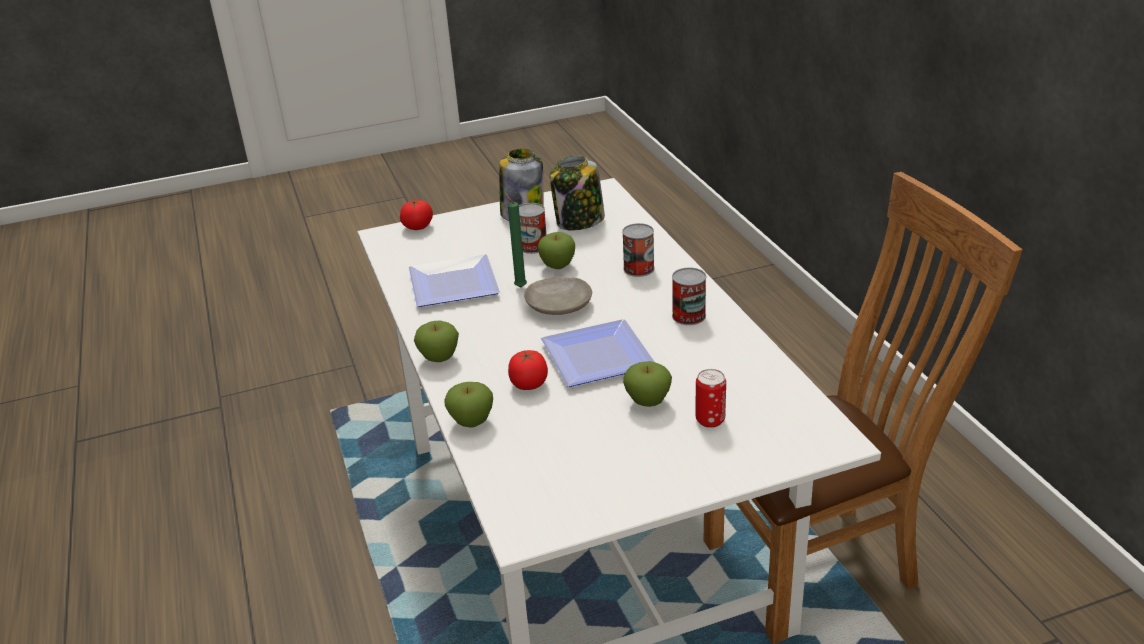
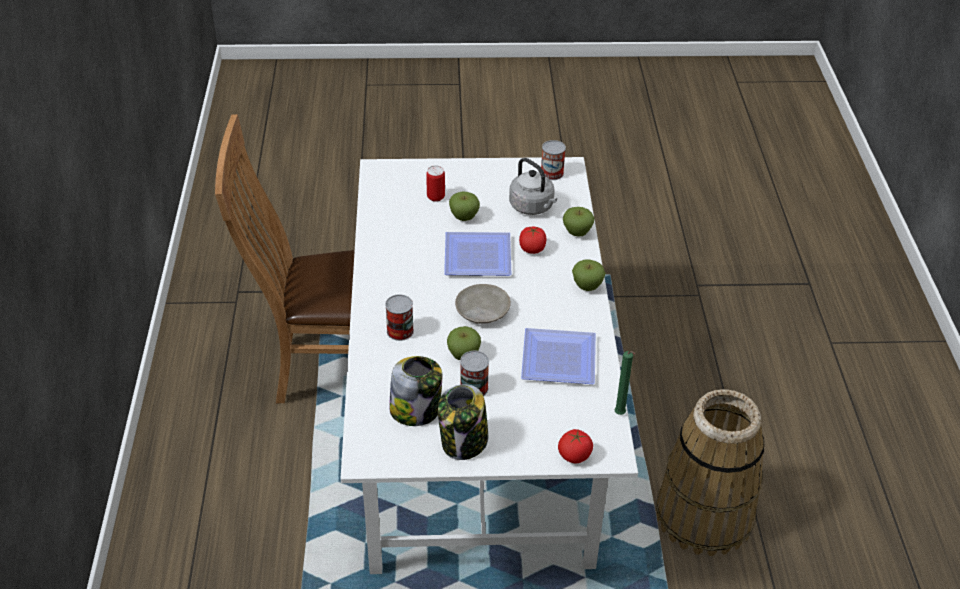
camera: 165 degrees left, 10 degrees up
green candle [504,192,527,287] -> green candle moved to [615,351,635,415]
can [672,268,706,325] -> can moved to [541,140,566,180]
none -> grey kettle [509,158,557,215]
none -> basket [656,389,764,556]

